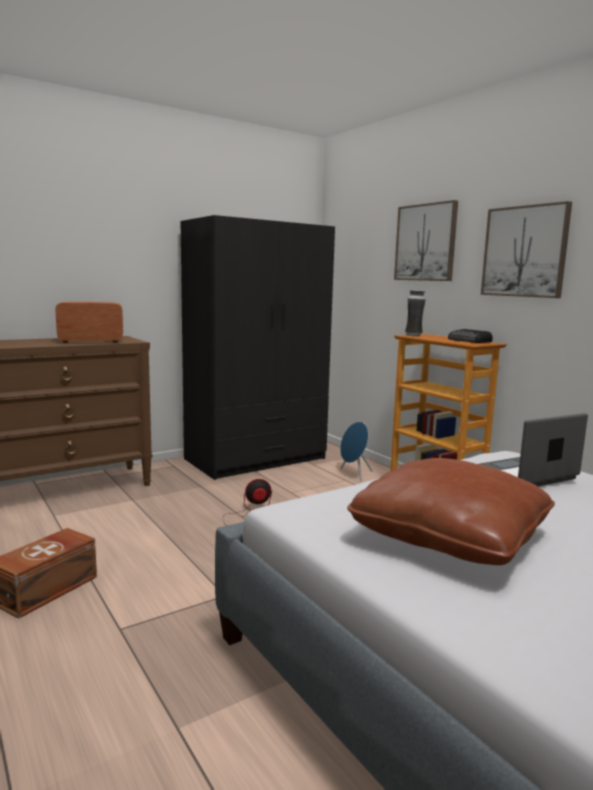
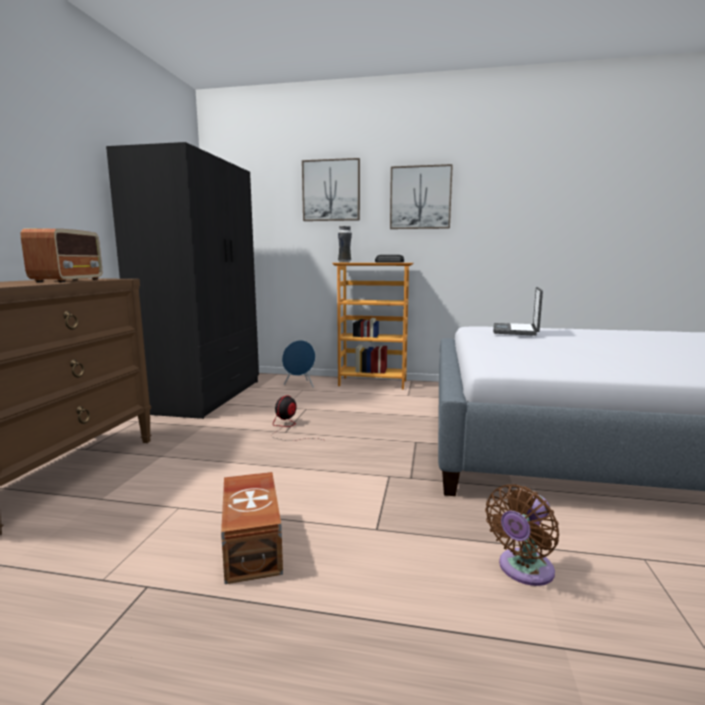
camera: 45 degrees left, 0 degrees up
radio [55,302,123,343] -> radio turned 150 degrees clockwise [21,229,102,282]
brown pillow [347,458,555,565] -> none
none -> brown fan [485,484,559,586]

